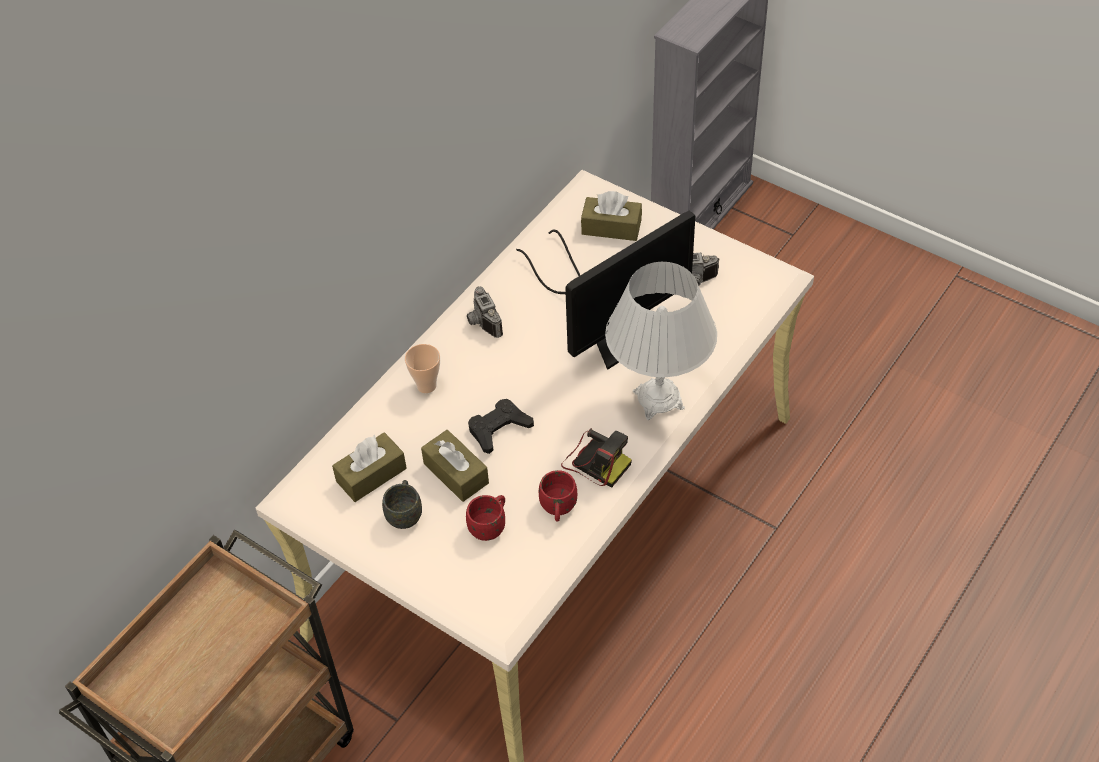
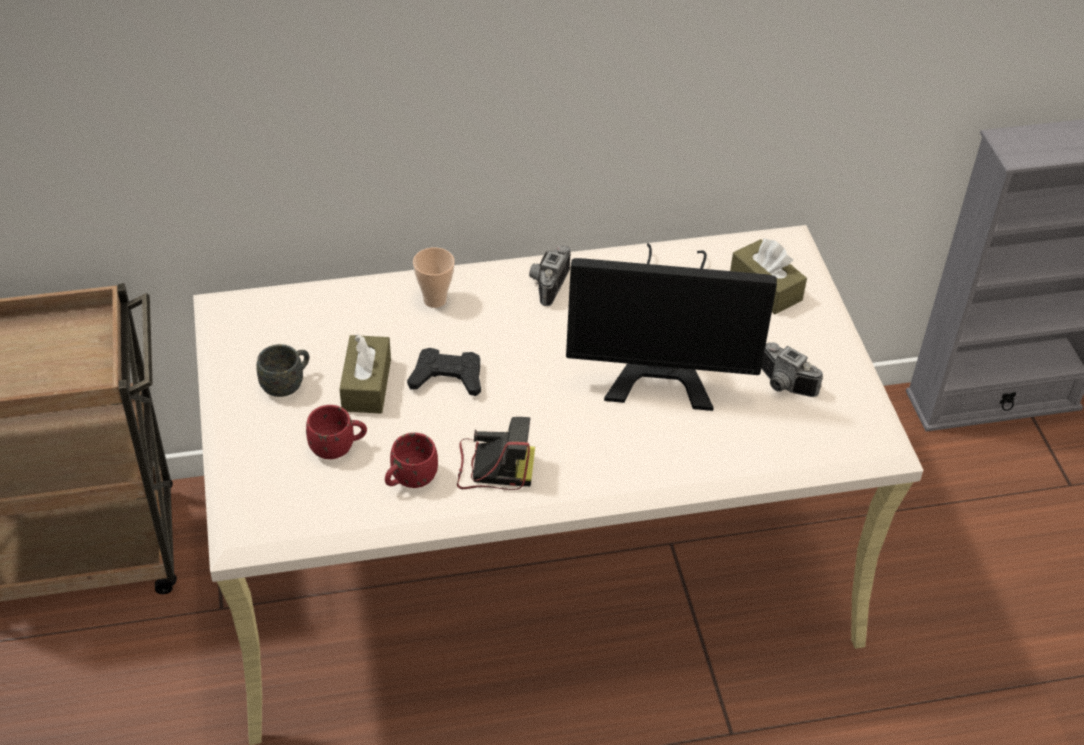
camera: 40 degrees right, 5 degrees down
brown tissue box [332,432,406,502] -> none
camera [561,428,632,487] -> camera turned 75 degrees counterclockwise [457,417,535,490]
white table lamp [605,262,717,420] -> none

